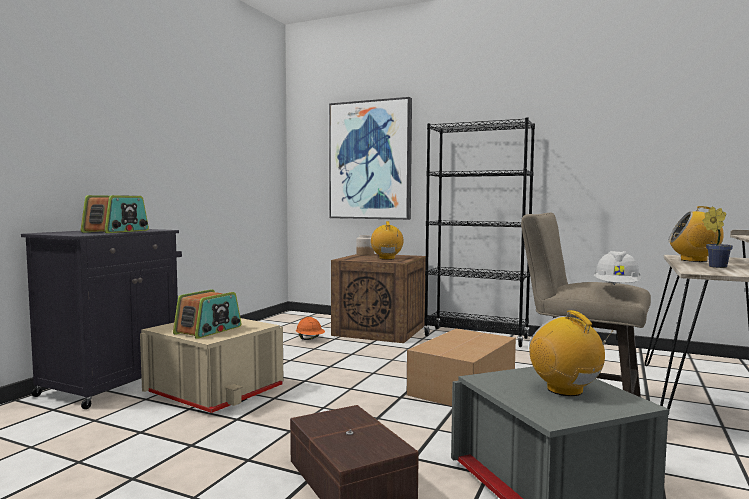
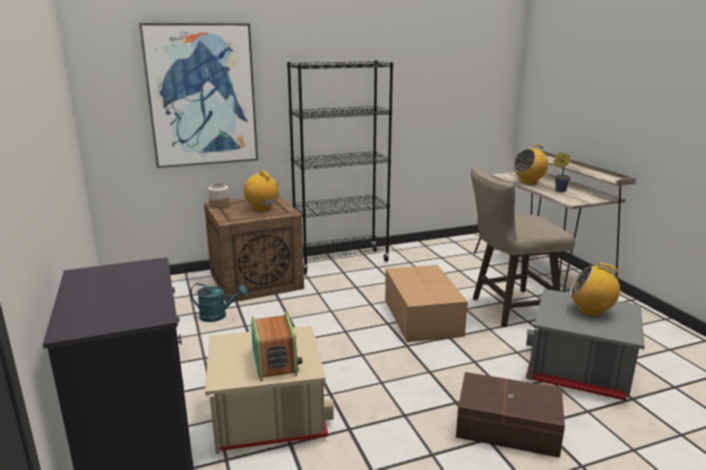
camera: 45 degrees left, 15 degrees up
radio [81,195,149,233] -> none
orange hard hat [296,317,325,340] -> turquoise watering can [190,283,248,322]
white hard hat [594,251,641,285] -> none

